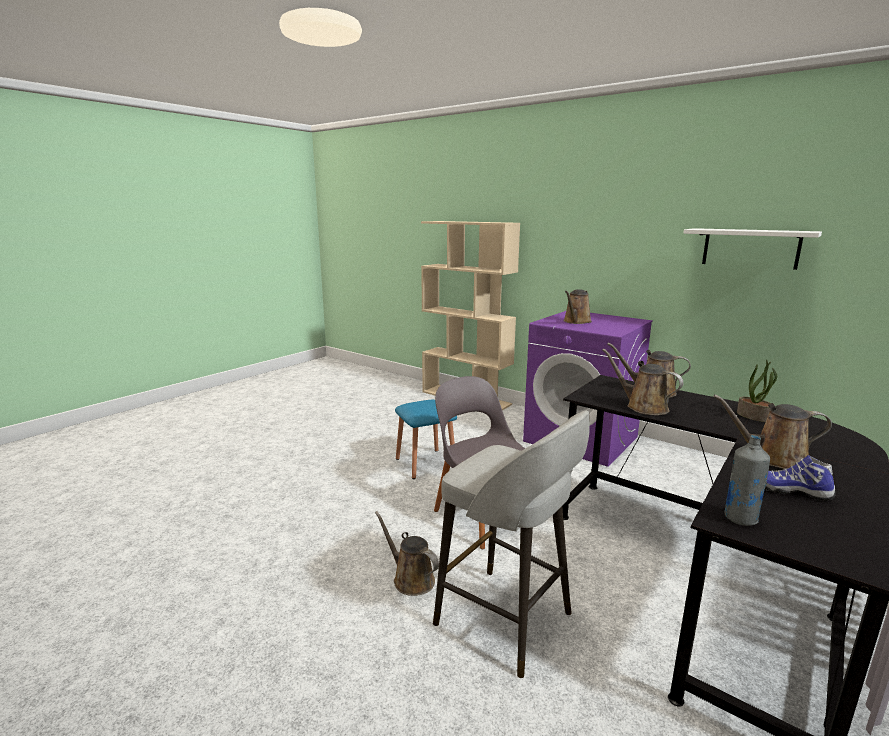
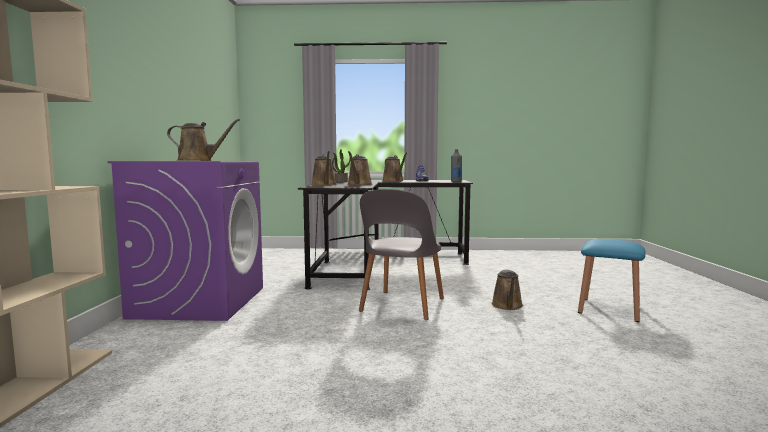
camera: 125 degrees left, 10 degrees down
blue stool [395,400,457,479] -> blue stool moved to [578,239,646,322]
grey stool [433,411,590,678] -> none
white shelf [683,228,822,270] -> none

